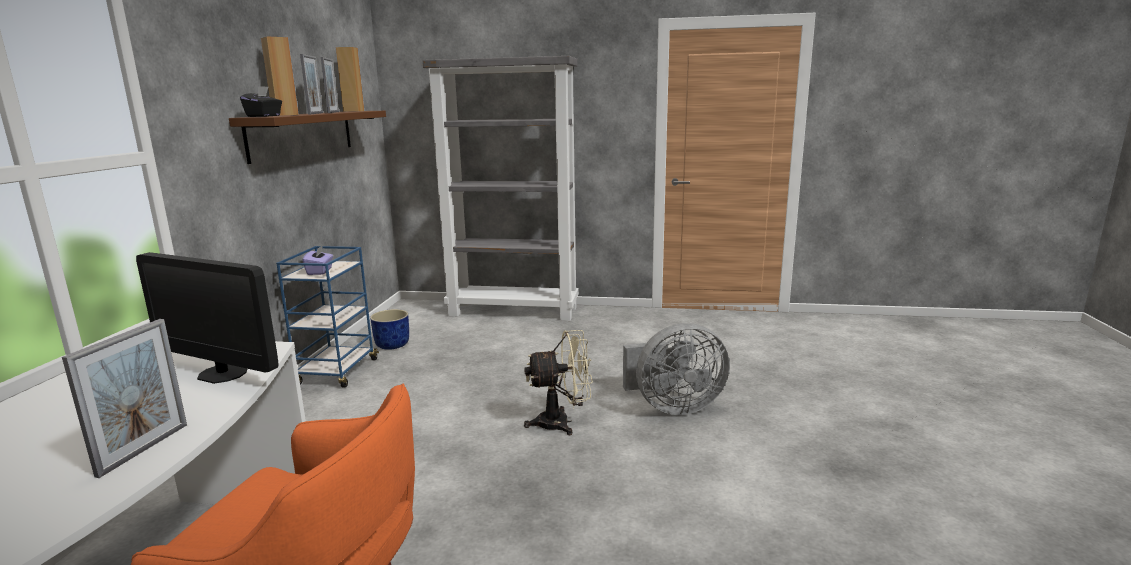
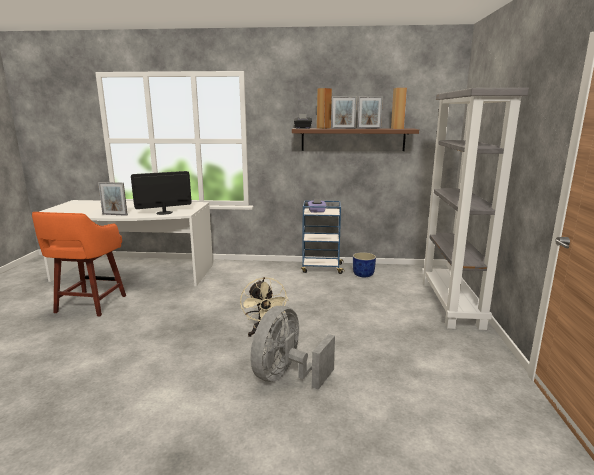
camera: 85 degrees right, 0 degrees up
monitor [136,252,279,384] -> monitor turned 45 degrees clockwise [131,171,191,215]
grey fan [623,323,730,415] -> grey fan turned 45 degrees clockwise [250,306,335,390]

